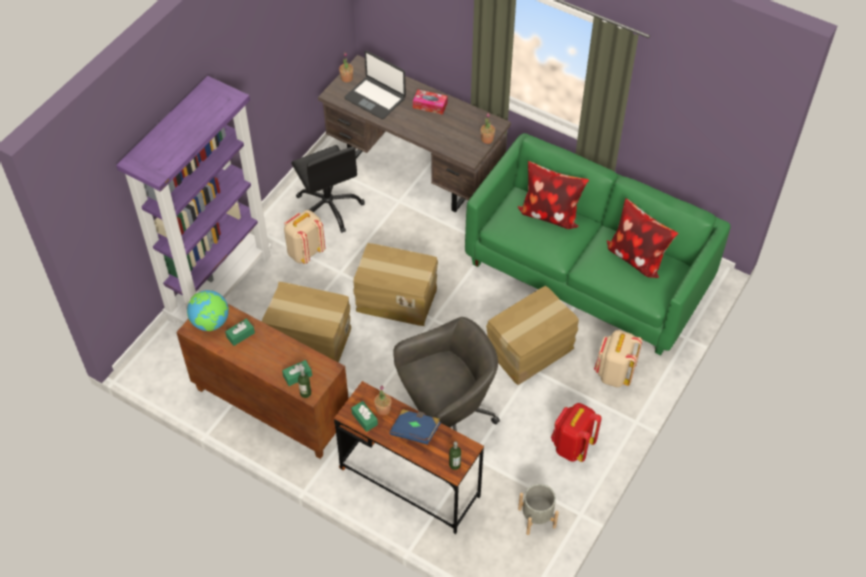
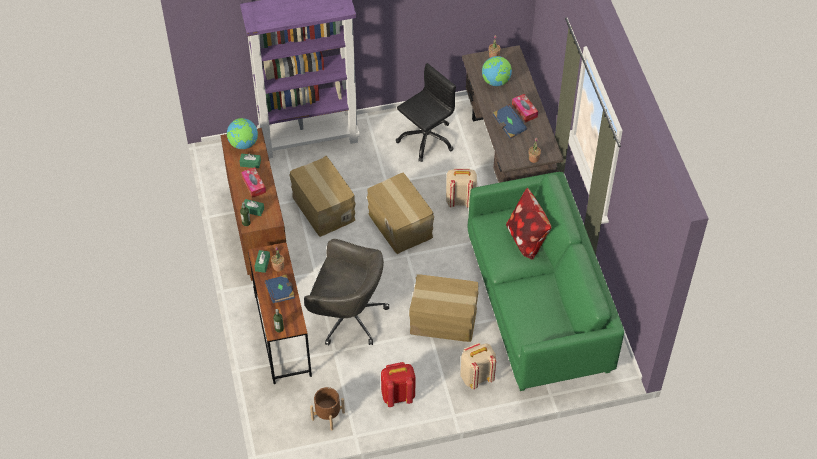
camera: 45 degrees right, 0 degrees up
beige backpack [284,210,325,264] -> beige backpack moved to [446,169,477,207]
black office chair [291,145,365,233] -> black office chair turned 150 degrees counterclockwise [396,63,456,162]
laptop [344,51,406,119] -> globe [482,56,512,86]
grey planter [518,484,559,535] -> brown planter [310,387,345,431]
pillow [607,198,678,278] -> none
none -> tissue box [241,167,266,198]
none -> blue book [493,104,527,139]

